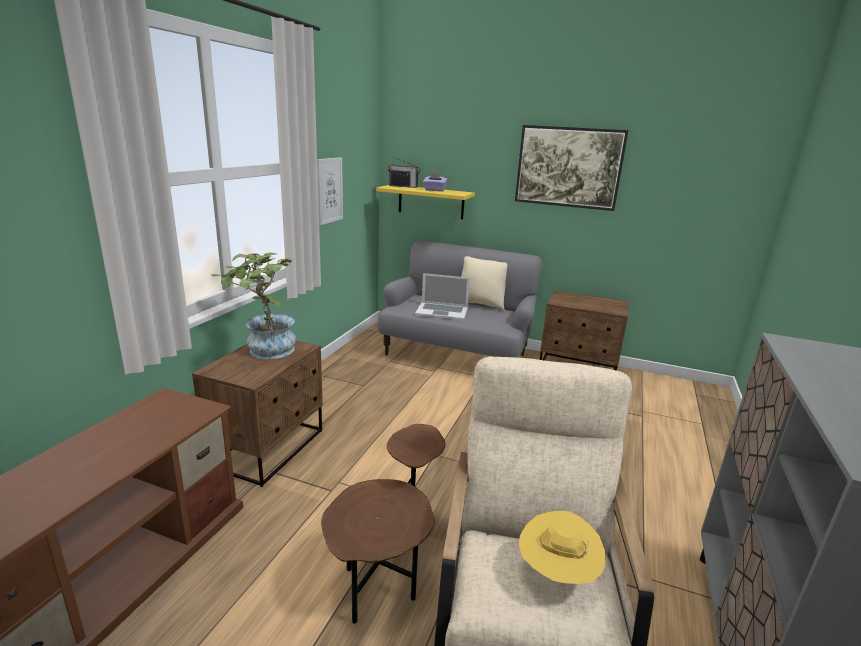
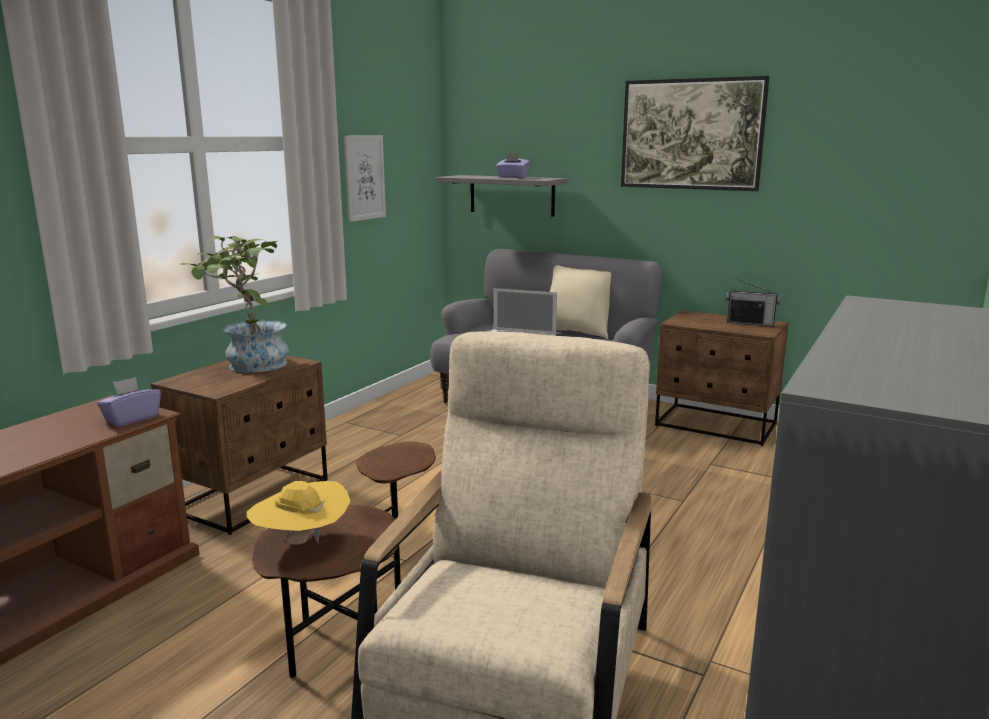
camera: 10 degrees right, 5 degrees down
yellow shelf [376,185,475,219] -> grey shelf [435,175,568,217]
radio [388,157,420,188] -> radio moved to [726,278,781,327]
yellow hat [519,511,606,584] -> yellow hat moved to [247,481,350,544]
none -> purple tissue box [97,377,161,427]

